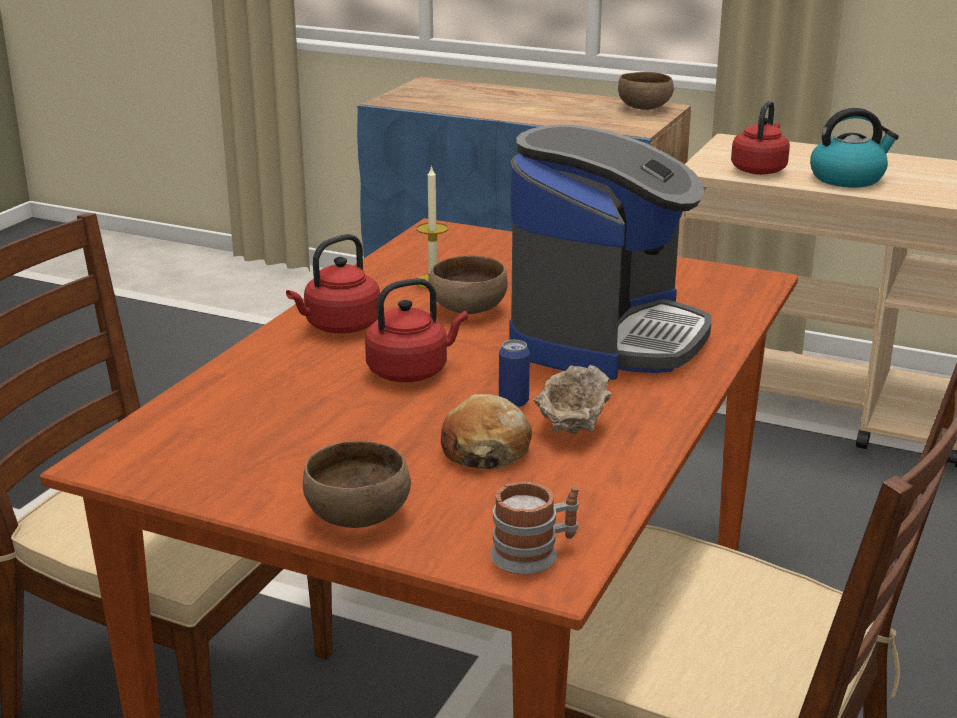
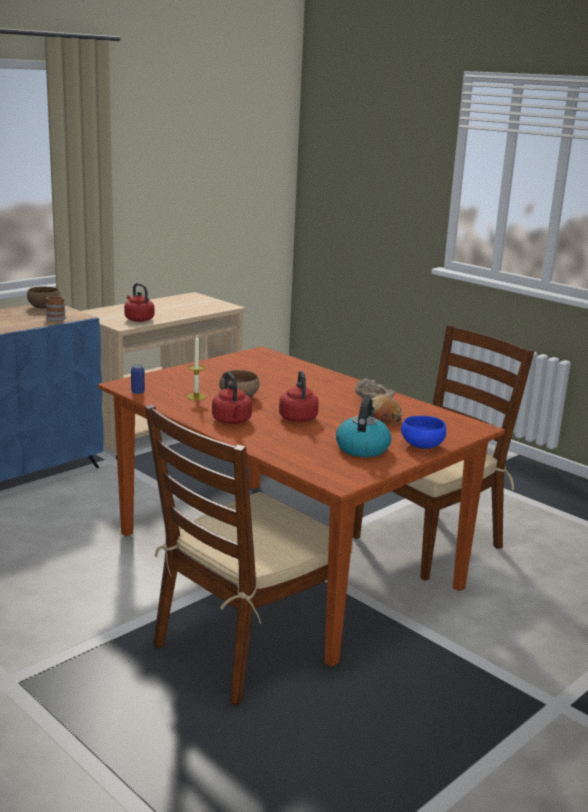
camera: 70 degrees left, 5 degrees down
brown bowl [303,441,411,528] -> blue bowl [401,416,446,449]
mug [490,482,579,575] -> mug moved to [46,295,66,321]
can [499,340,530,407] -> can moved to [131,364,145,394]
coffee machine [509,124,711,380] -> none
kettle [810,108,899,187] -> kettle moved to [336,398,391,457]

